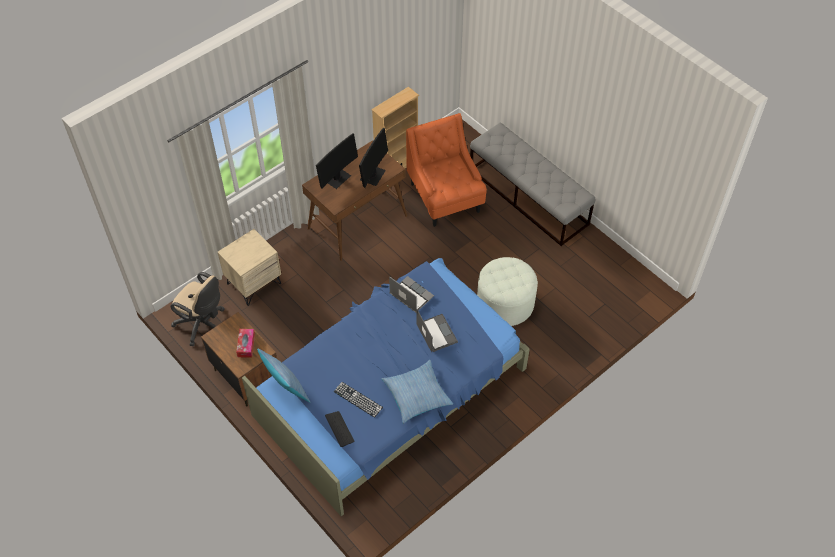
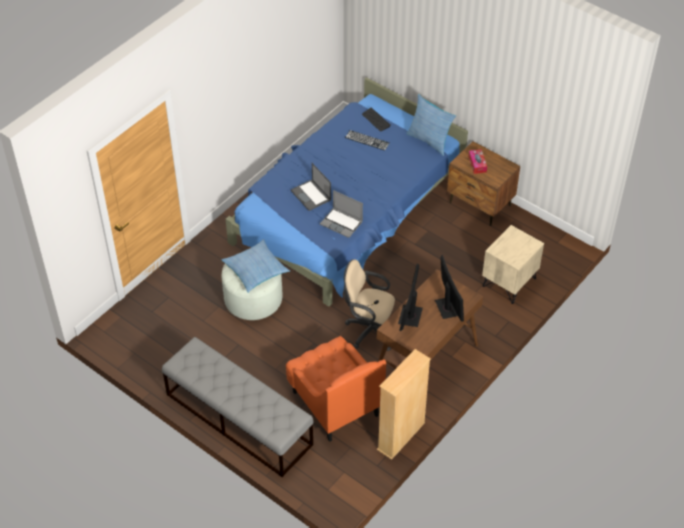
camera: 170 degrees right, 5 degrees down
beige office chair [170,272,225,346] -> beige office chair moved to [344,259,395,351]
monitor [316,133,358,189] -> monitor turned 135 degrees clockwise [435,255,464,322]
pillow [382,360,453,424] -> pillow moved to [222,239,290,293]

